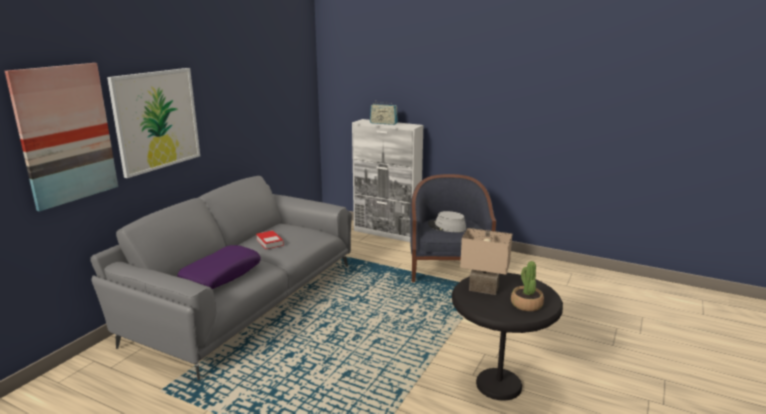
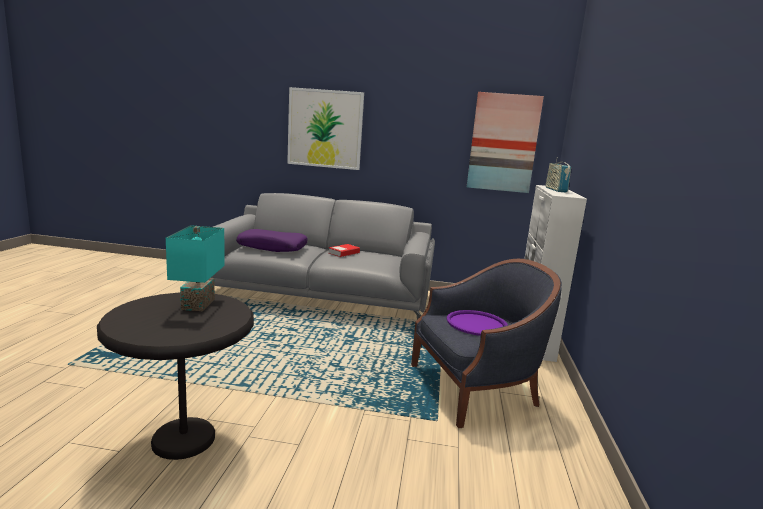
camera: 70 degrees right, 5 degrees down
picture [5,63,118,212] -> picture moved to [467,92,544,193]
grey hat [428,211,466,232] -> purple tray [447,310,508,336]
beige table lamp [460,228,512,295] -> turquoise table lamp [166,225,225,311]
potted plant [511,261,544,311] -> none

